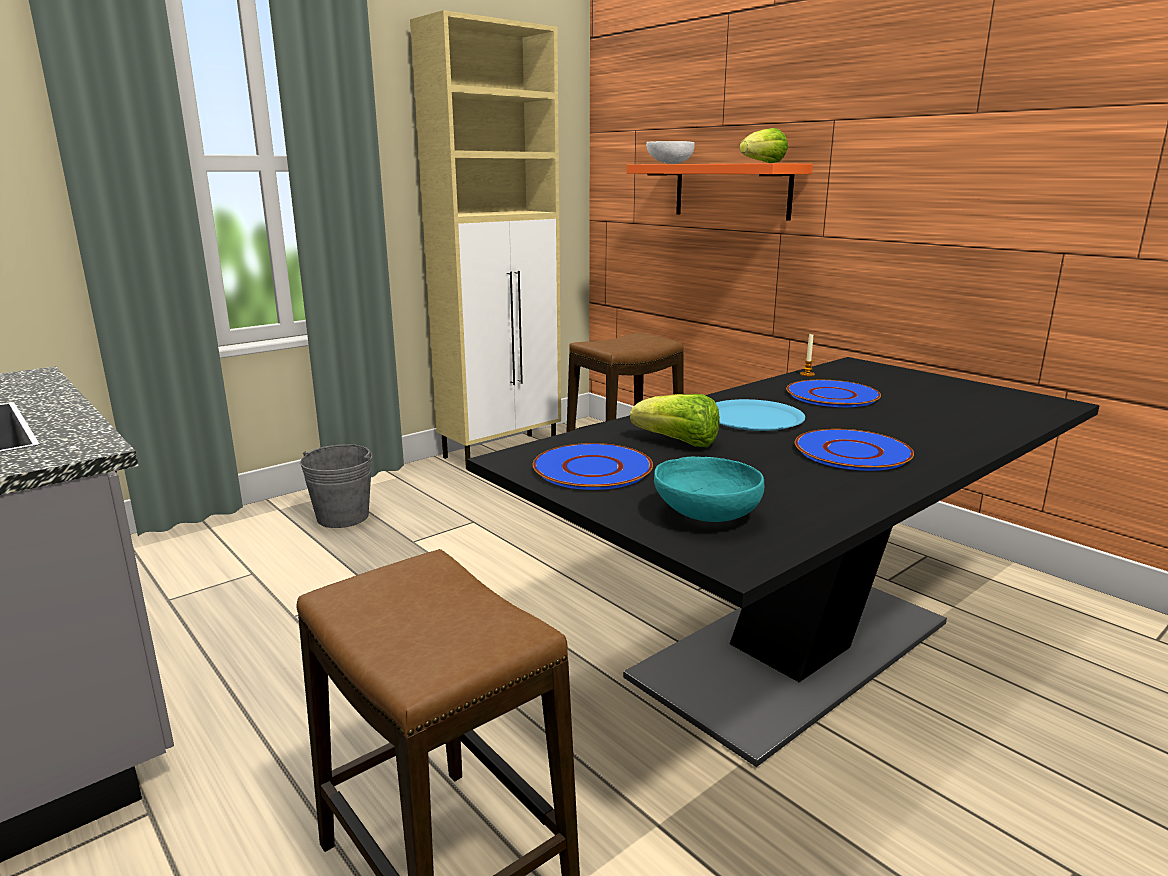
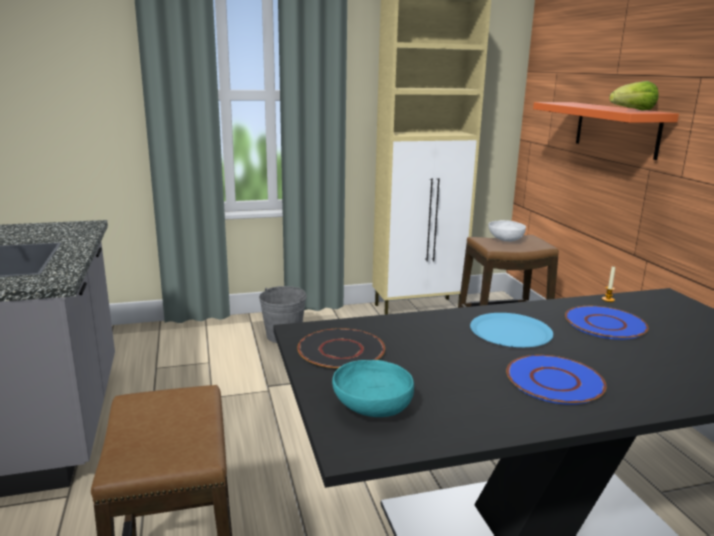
camera: 25 degrees right, 0 degrees up
blue plate [533,443,653,490] -> black plate [297,328,385,370]
lettuce [630,394,720,447] -> none
white bowl [646,141,695,164] -> white bowl moved to [488,220,526,242]

